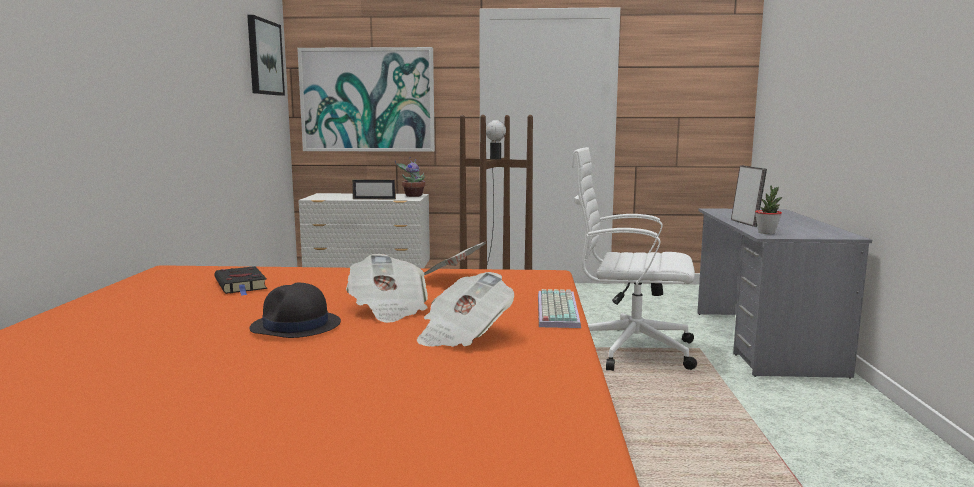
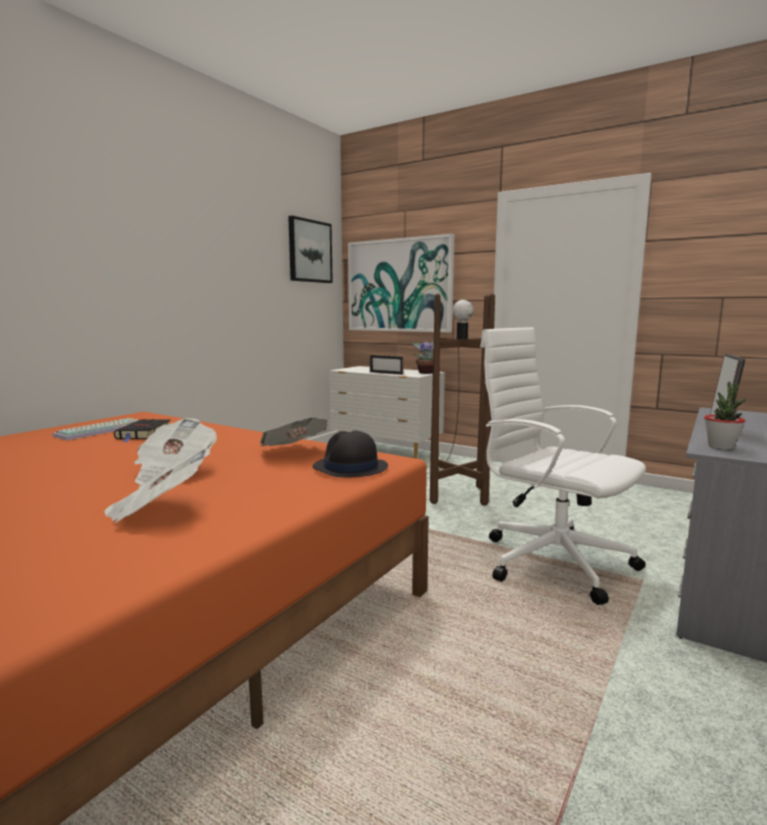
camera: 30 degrees right, 0 degrees up
black hat [249,283,341,338] -> black hat moved to [313,431,388,477]
keyboard [538,289,581,328] -> keyboard moved to [53,418,138,440]

